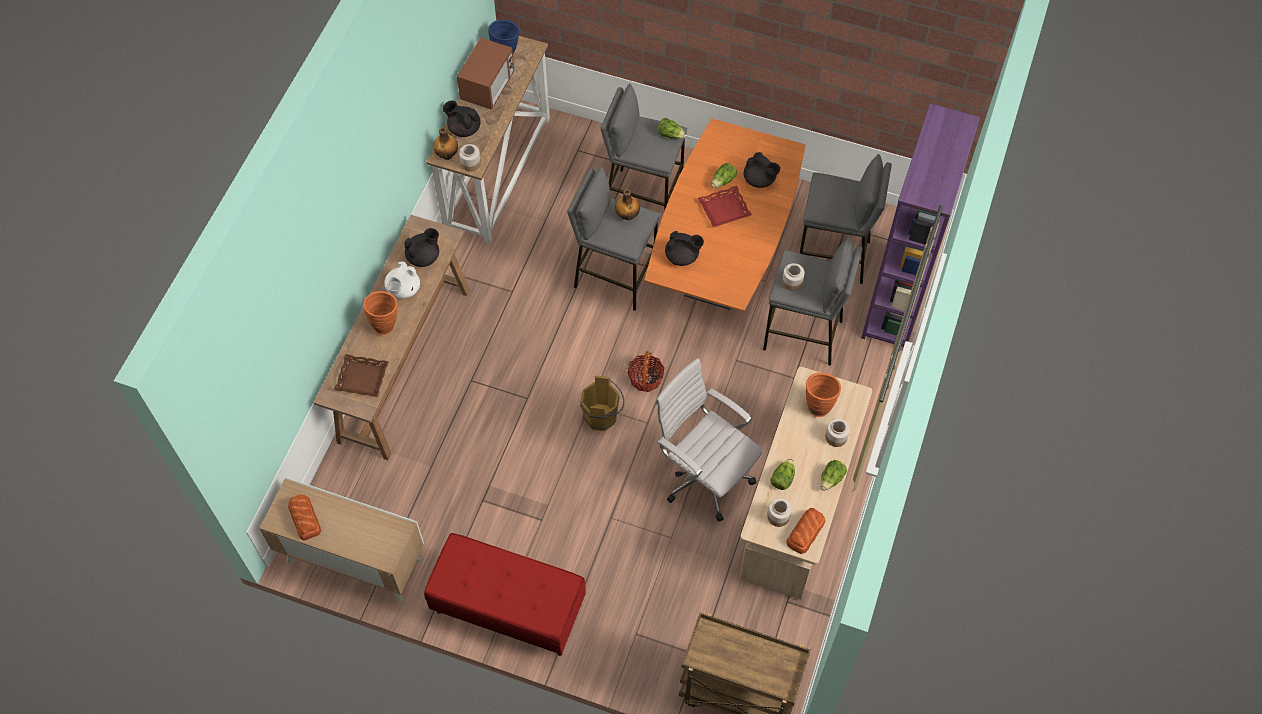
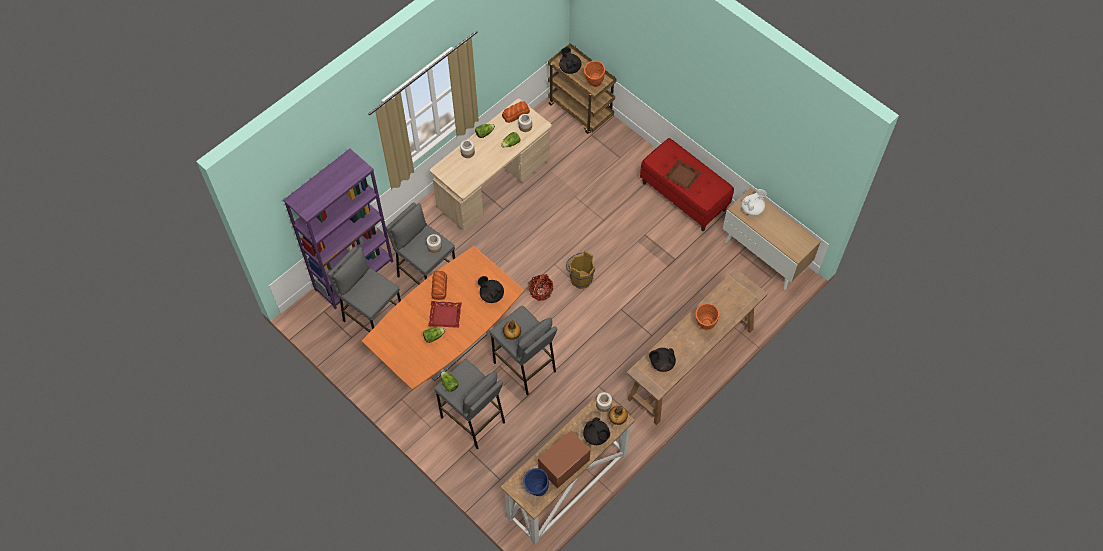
camera: 155 degrees left, 0 degrees up
bread [288,494,321,541] -> bread moved to [432,271,447,300]
brown tray [334,354,389,397] -> brown tray moved to [665,159,702,190]
white teapot [384,262,420,298] -> white teapot moved to [742,189,767,216]
white office chair [655,358,763,522] -> none
black teapot [744,152,780,188] -> black teapot moved to [559,47,582,74]
orange vase [806,373,841,417] -> orange vase moved to [584,61,605,88]

